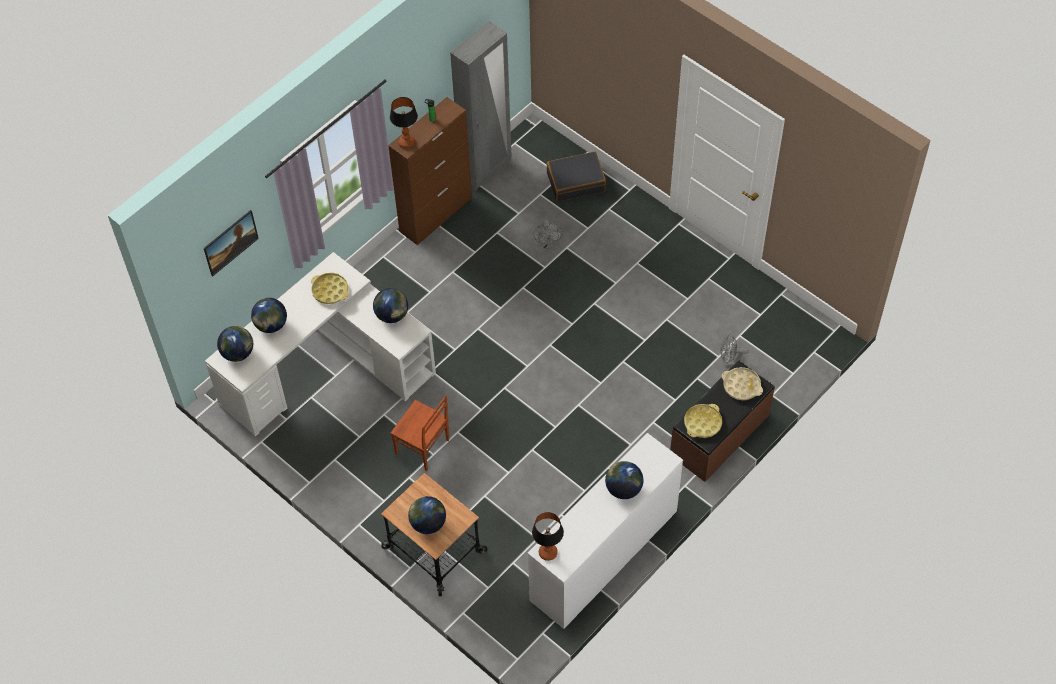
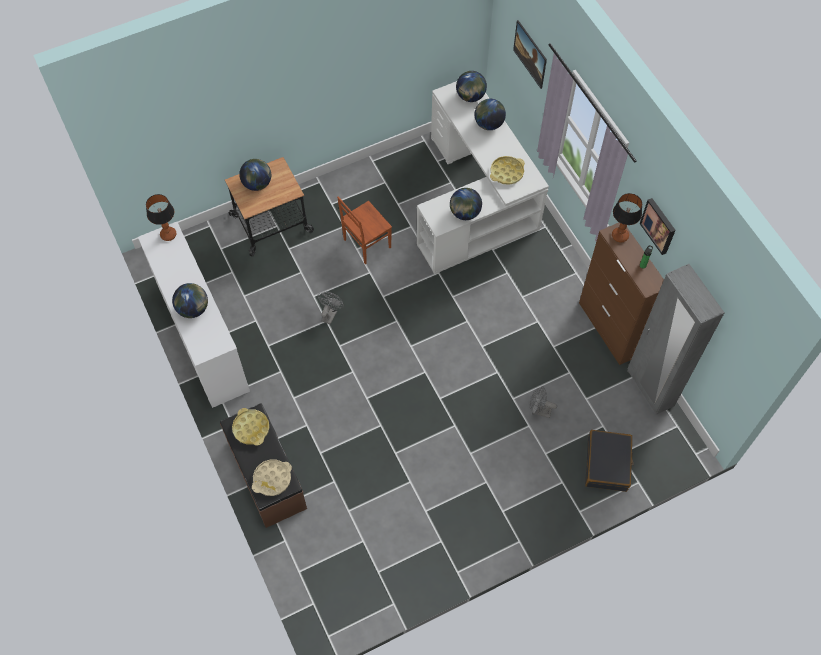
camera: 110 degrees right, 5 degrees up
grey fan [721,334,749,366] -> grey fan moved to [318,292,344,324]
none -> picture [640,198,675,255]

